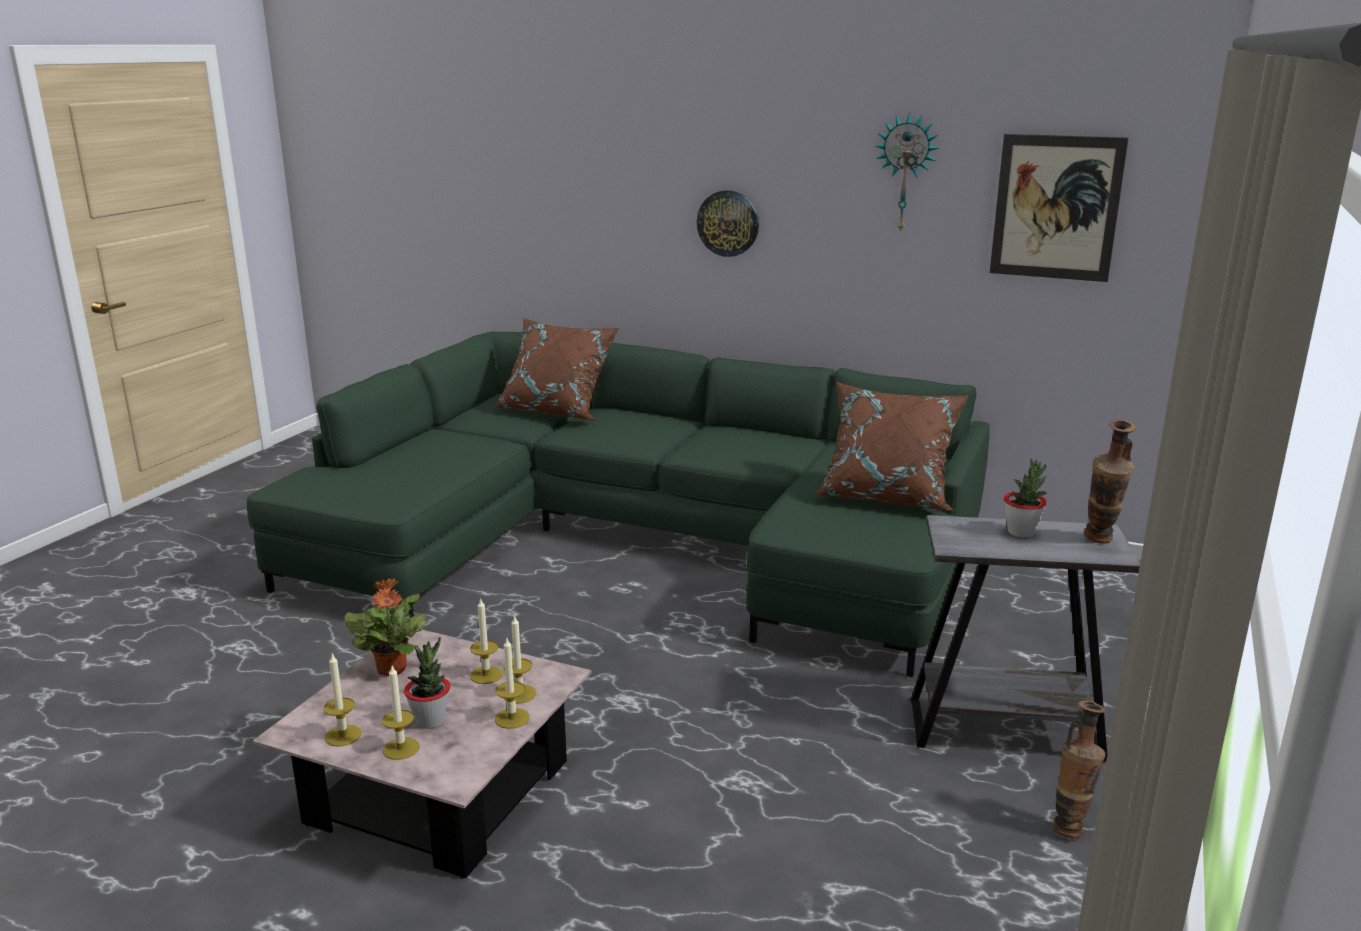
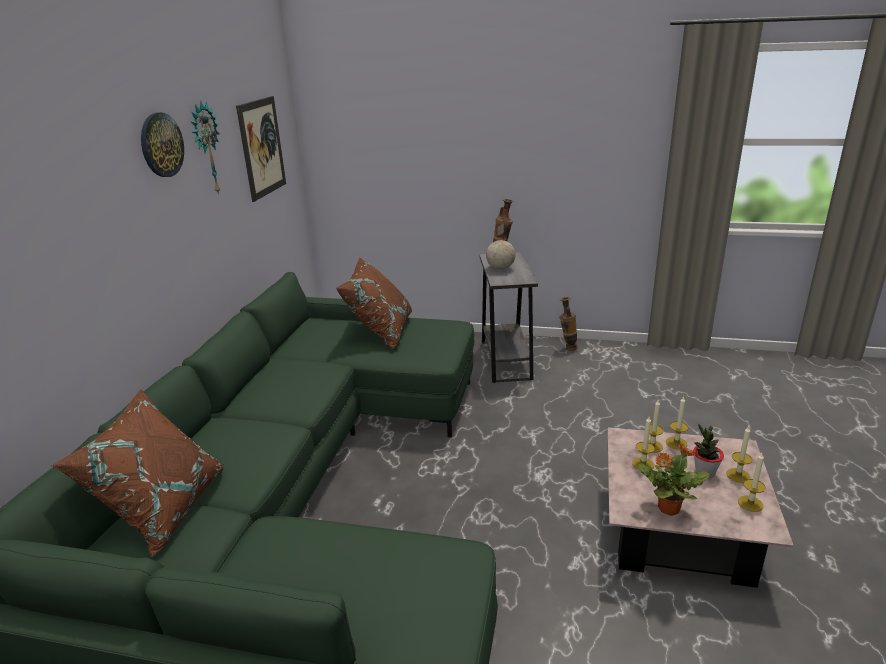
camera: 100 degrees left, 5 degrees up
wall clock [697,190,759,257] -> wall clock moved to [141,113,184,177]
potted plant [1004,459,1048,538] -> globe [486,223,515,270]

